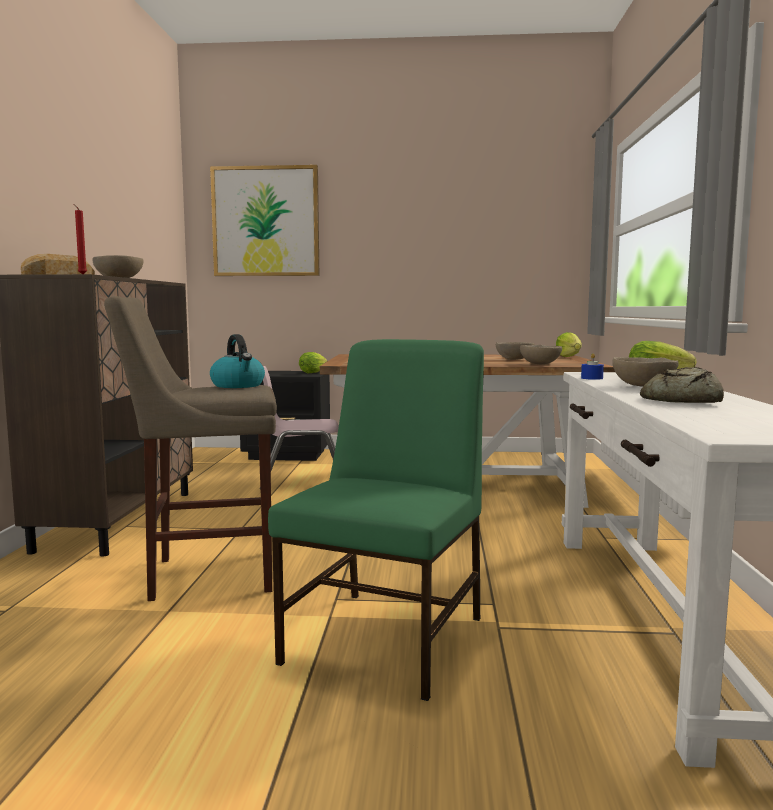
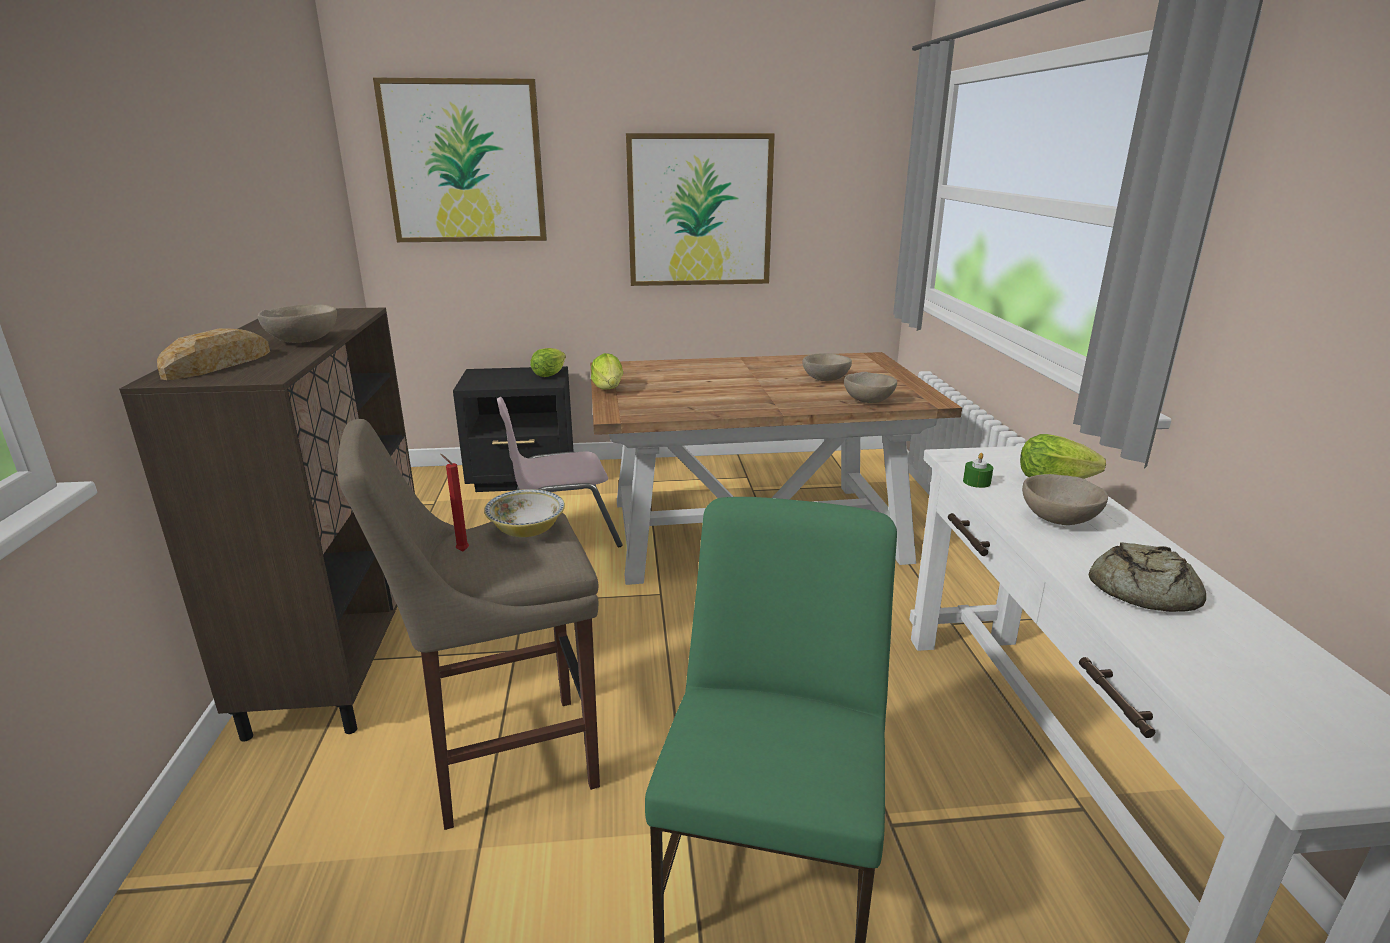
camera: 10 degrees left, 15 degrees up
red candle [73,204,87,274] -> red candle moved to [440,454,469,551]
kettle [210,334,265,388] -> bowl [484,489,565,537]
lettuce [556,332,582,357] -> lettuce moved to [591,353,623,390]
blue candle [581,353,604,380] -> green candle [963,453,993,488]
none -> picture [626,133,775,286]

